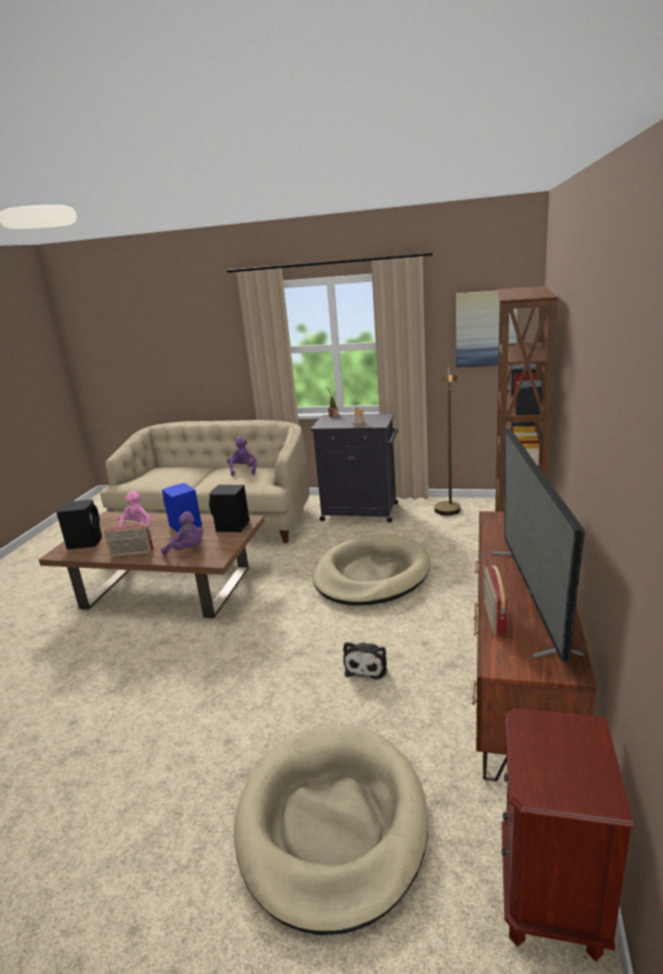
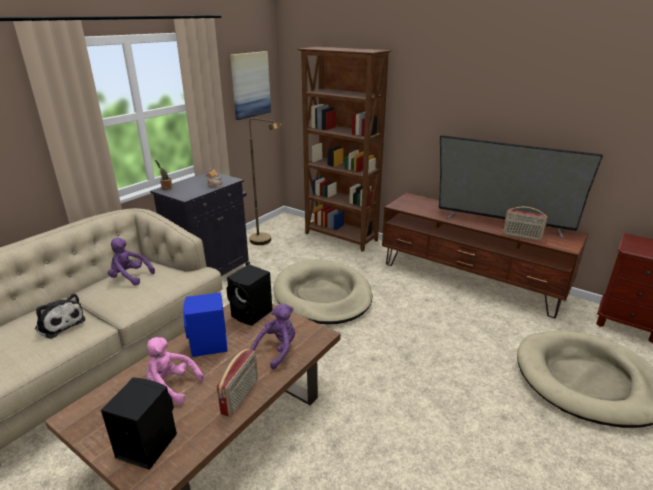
camera: 70 degrees left, 5 degrees up
plush toy [343,642,387,680] -> plush toy moved to [35,294,85,339]

